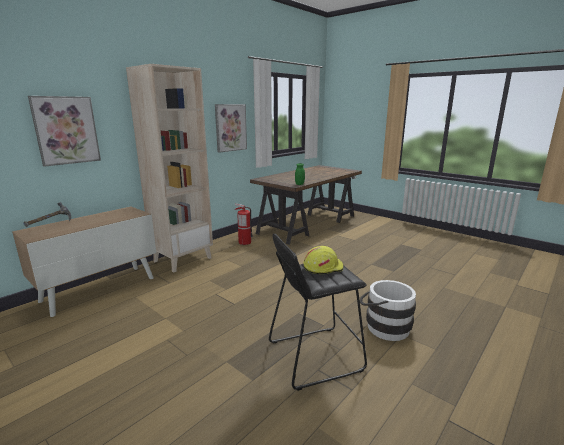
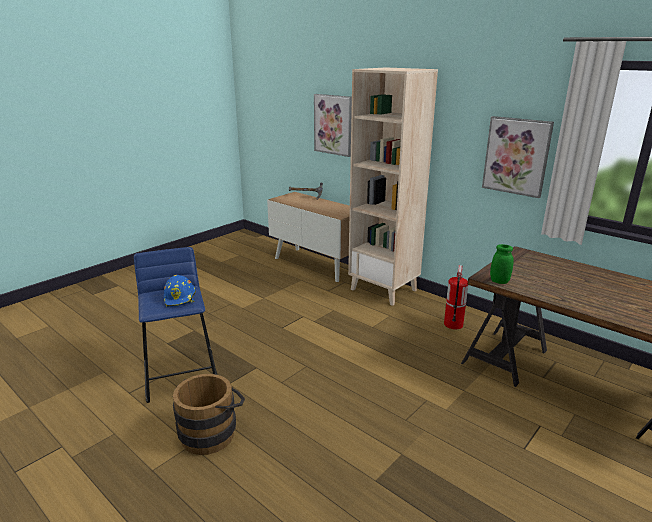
camera: 90 degrees right, 5 degrees up
black stool [269,233,367,391] -> blue stool [134,247,218,403]
yellow hard hat [303,246,343,274] -> blue hard hat [164,275,196,307]
white bucket [360,280,416,341] -> brown bucket [173,374,245,455]

